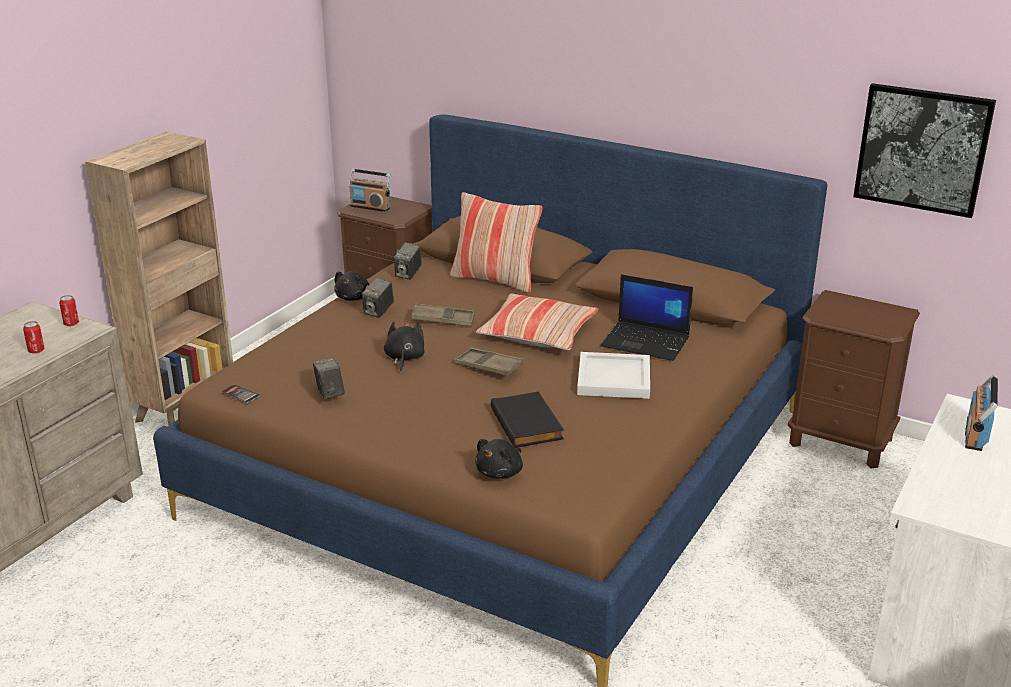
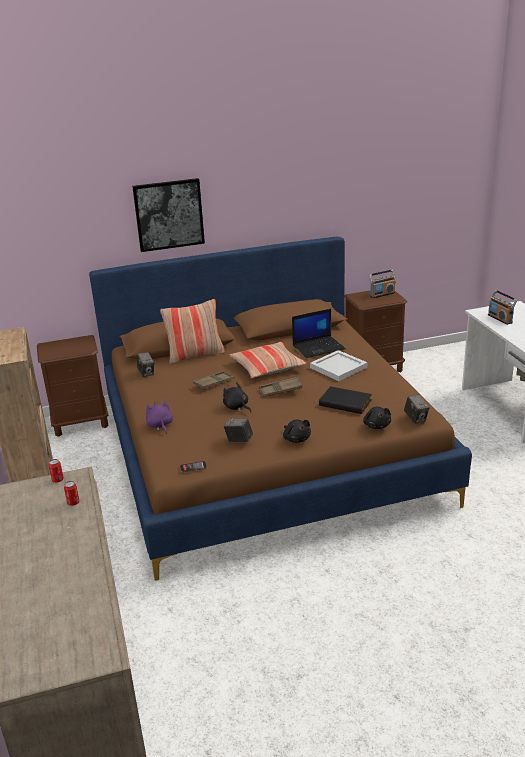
camera: 45 degrees left, 0 degrees up
black plush toy [334,271,370,301] -> black plush toy moved to [283,420,311,443]
radio [349,169,391,212] -> radio moved to [369,269,396,298]
camera [362,277,394,318] -> camera moved to [404,395,430,424]
picture [853,83,996,218] -> picture moved to [132,178,205,252]
none -> purple plush toy [146,400,173,434]

